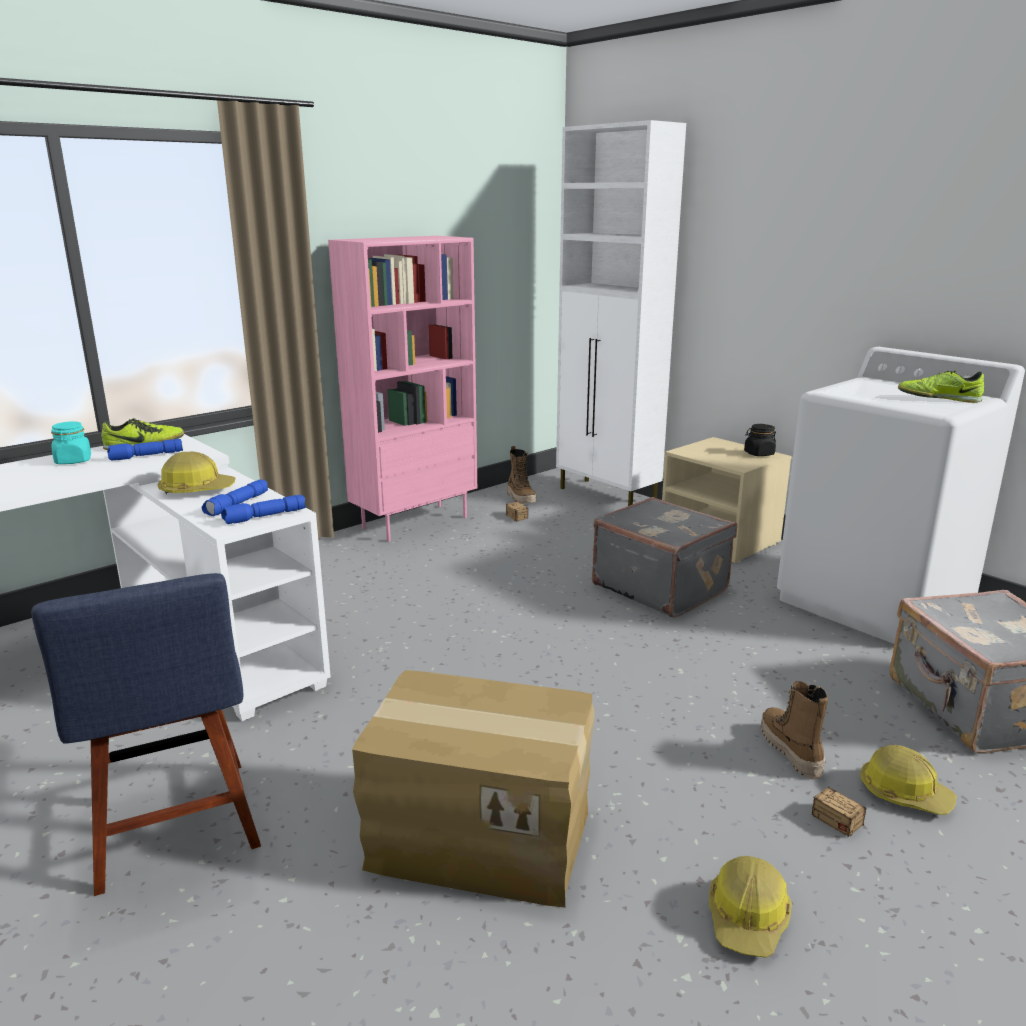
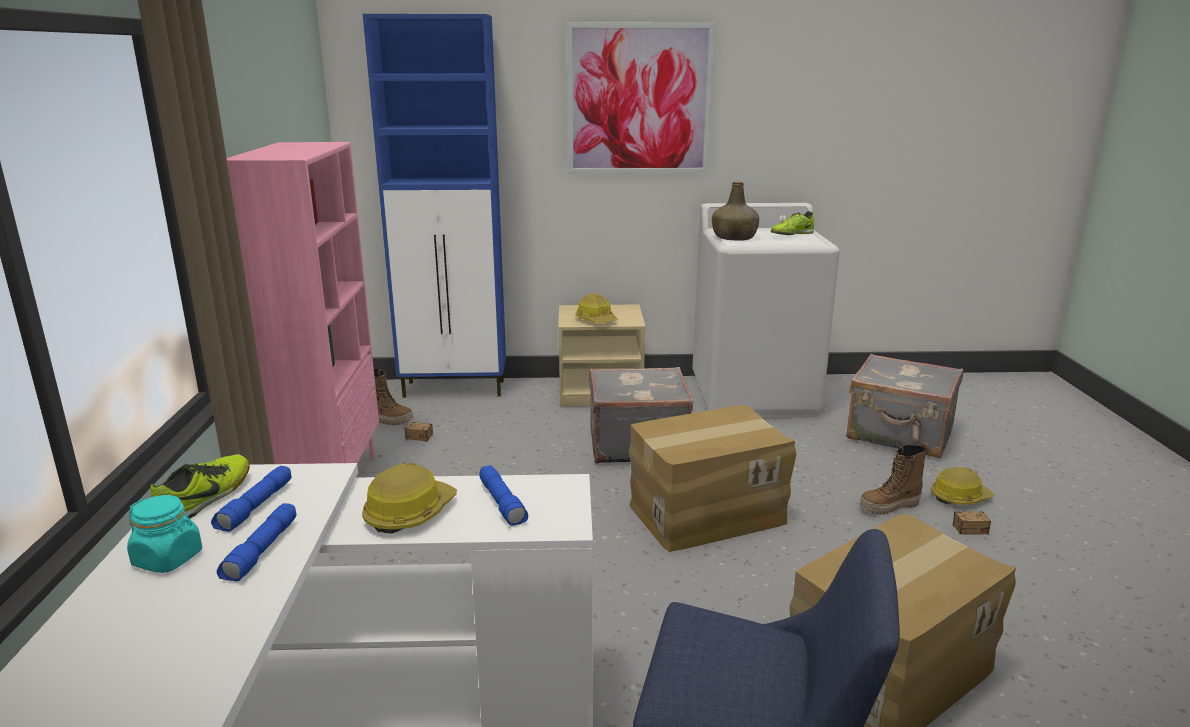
camera: 50 degrees left, 0 degrees up
blue flashlight [221,495,306,524] -> blue flashlight moved to [217,503,296,581]
white cabinet [556,120,686,506] -> blue cabinet [363,14,506,398]
hard hat [709,856,792,958] -> hard hat moved to [576,293,617,323]
black jar [744,424,776,456] -> none
boot [761,681,828,780] -> boot turned 45 degrees counterclockwise [860,443,929,515]
none -> picture [566,22,715,174]
none -> cardboard box [629,405,796,552]
none -> green bottle [712,181,759,241]

